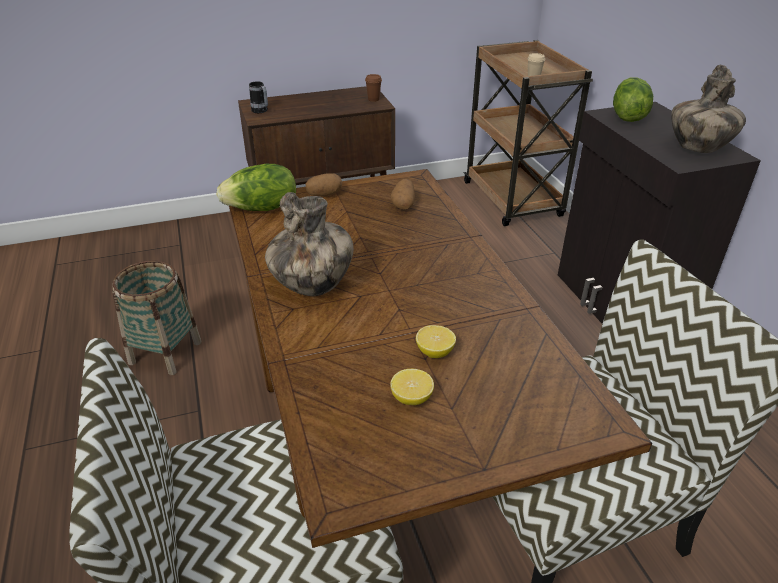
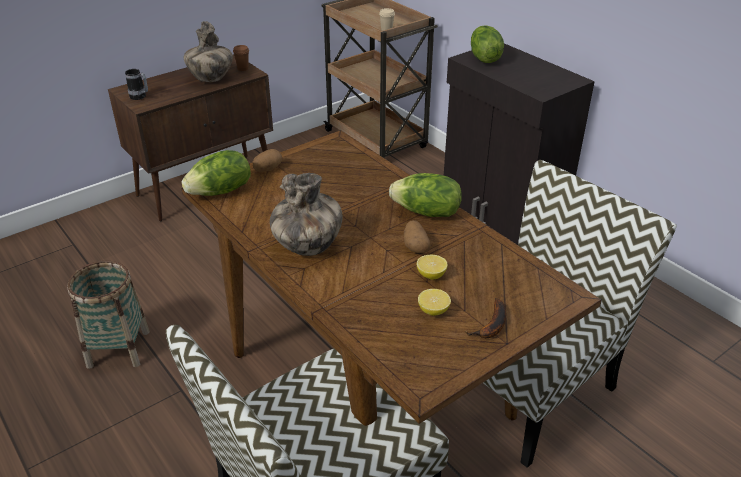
camera: 20 degrees left, 0 degrees up
potato [390,179,415,210] -> potato moved to [404,220,430,253]
vase [671,65,746,153] -> vase moved to [184,21,233,82]
none -> lettuce [389,173,462,217]
none -> banana [464,298,506,338]

